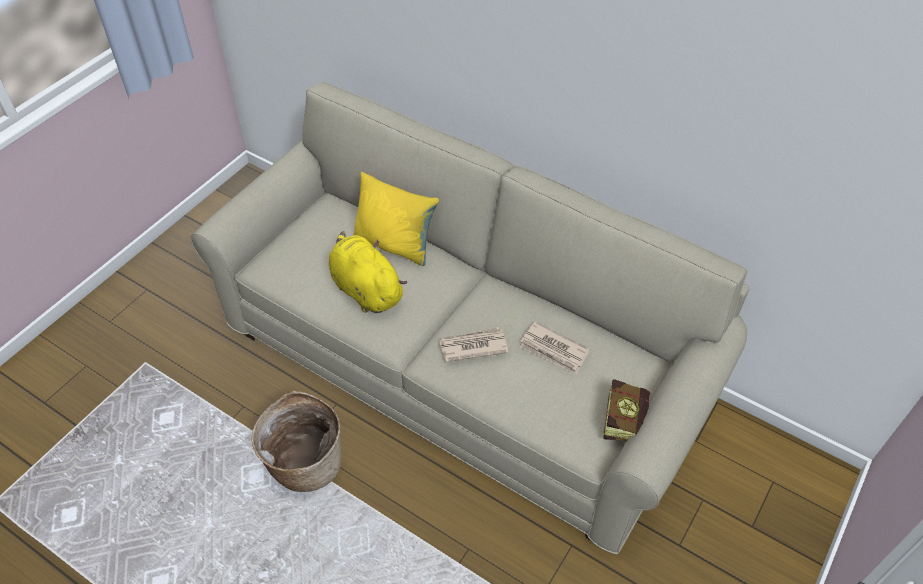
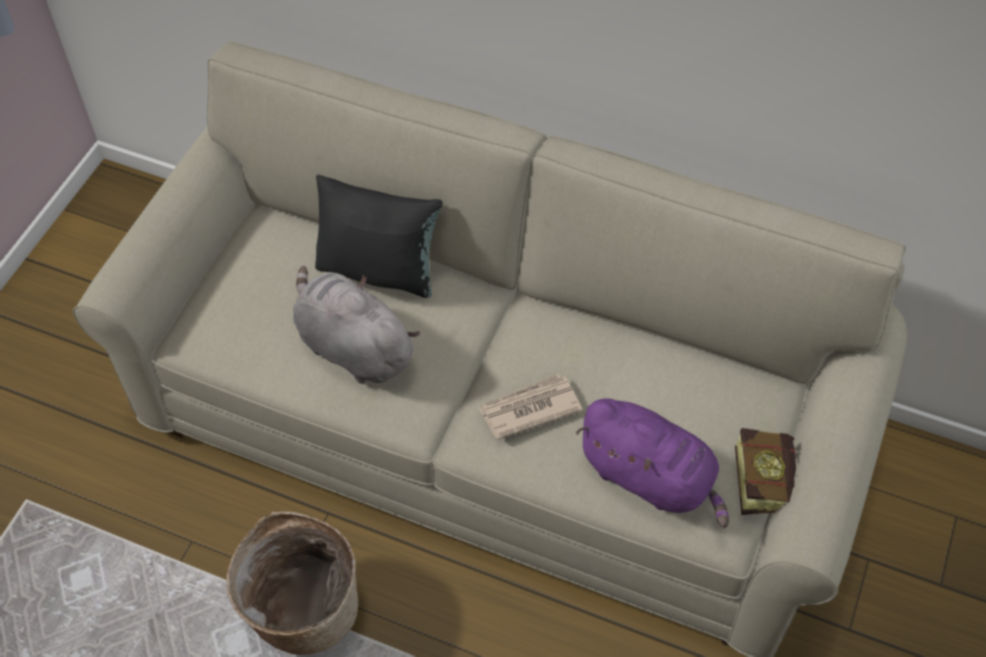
camera: 10 degrees left, 5 degrees up
yellow plush toy [329,231,407,313] -> grey plush toy [293,266,420,384]
yellow pillow [354,172,439,266] -> black pillow [315,175,443,298]
newspaper [520,321,589,375] -> none
none -> purple plush toy [576,398,729,528]

